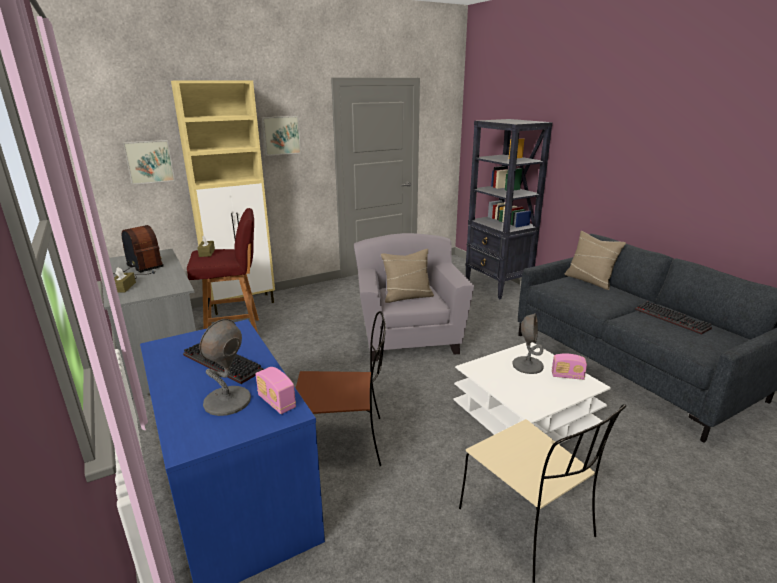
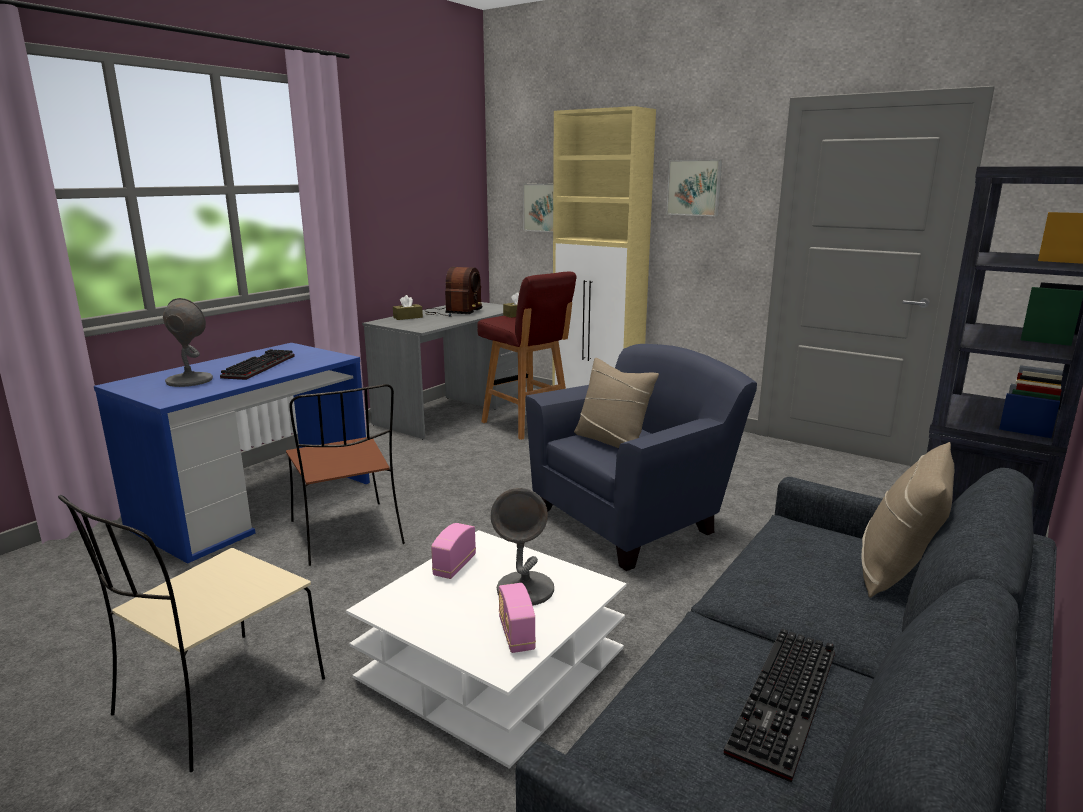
camera: 65 degrees right, 5 degrees down
radio [256,367,296,414] -> radio moved to [431,523,476,579]
grey armchair [354,233,474,362] -> blue armchair [525,344,757,571]

